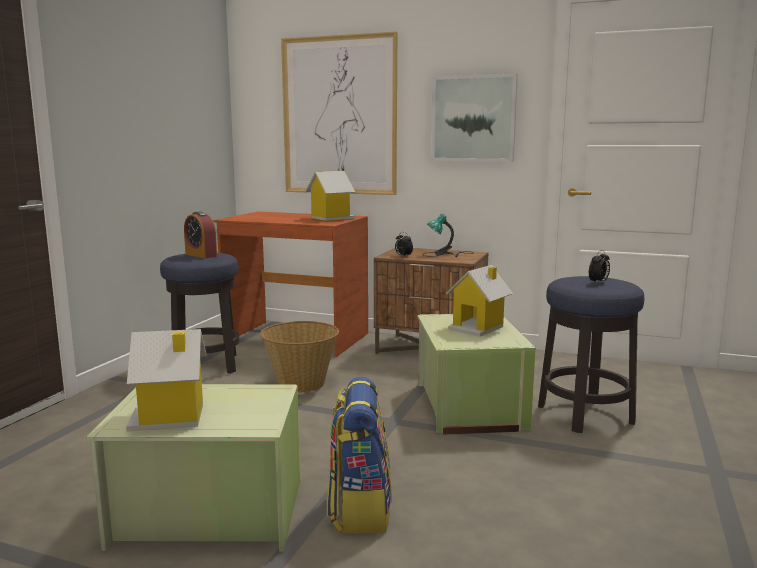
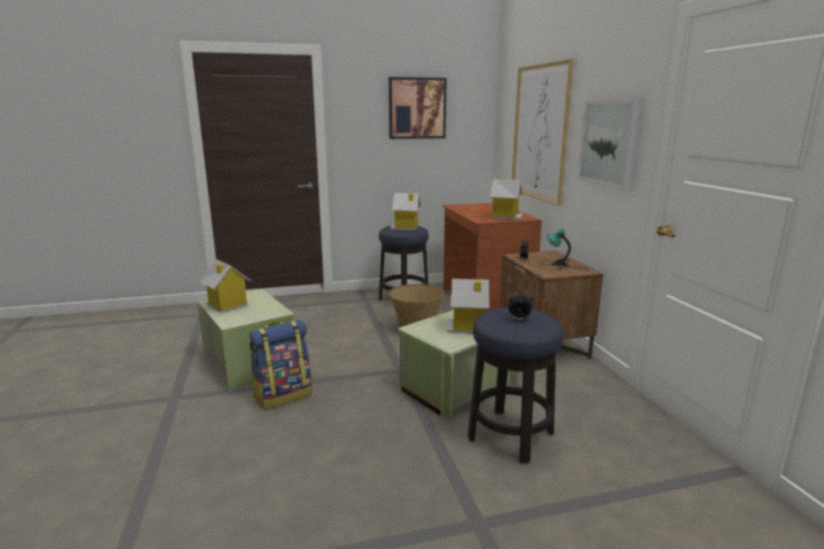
camera: 55 degrees right, 5 degrees up
alarm clock [184,211,217,258] -> toy house [390,193,421,230]
none -> picture [389,77,447,139]

